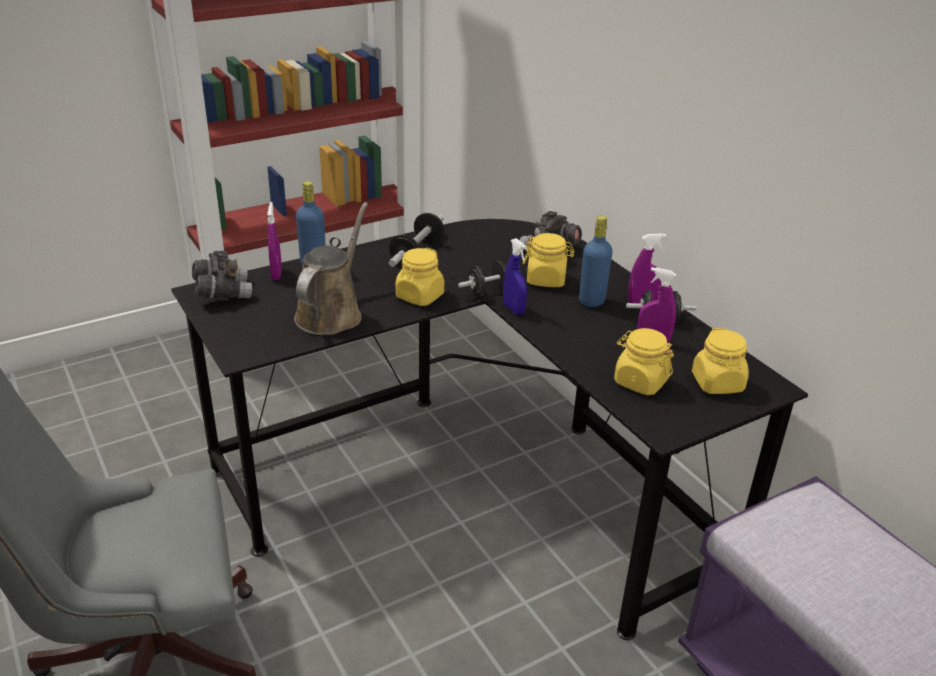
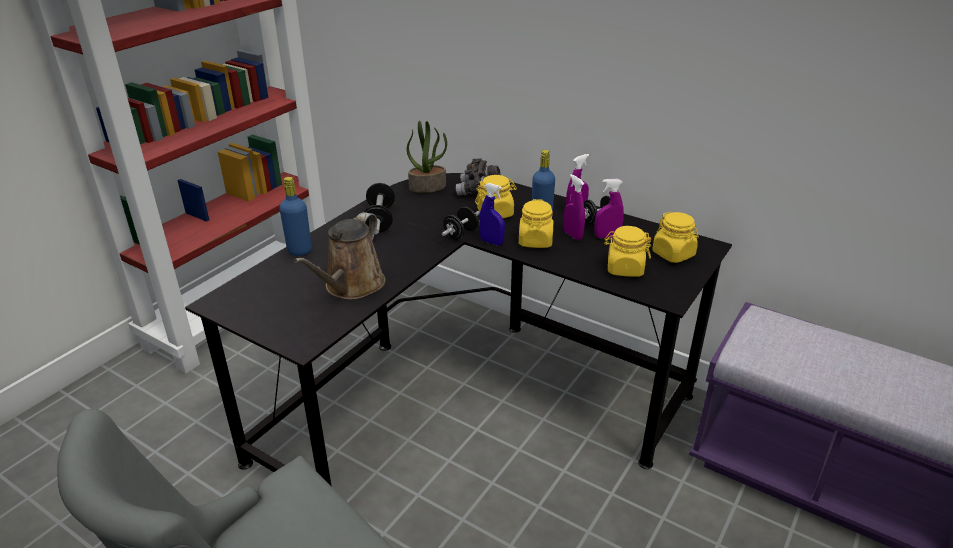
camera: 25 degrees left, 0 degrees up
grey binoculars [192,251,252,299] -> none
purple spray bottle [268,202,282,280] -> purple spray bottle moved to [563,174,585,240]
brown watering can [294,202,368,335] -> brown watering can turned 150 degrees counterclockwise [294,212,385,300]
yellow jar [396,248,444,306] -> yellow jar moved to [519,199,553,248]
none -> potted plant [407,120,447,193]

